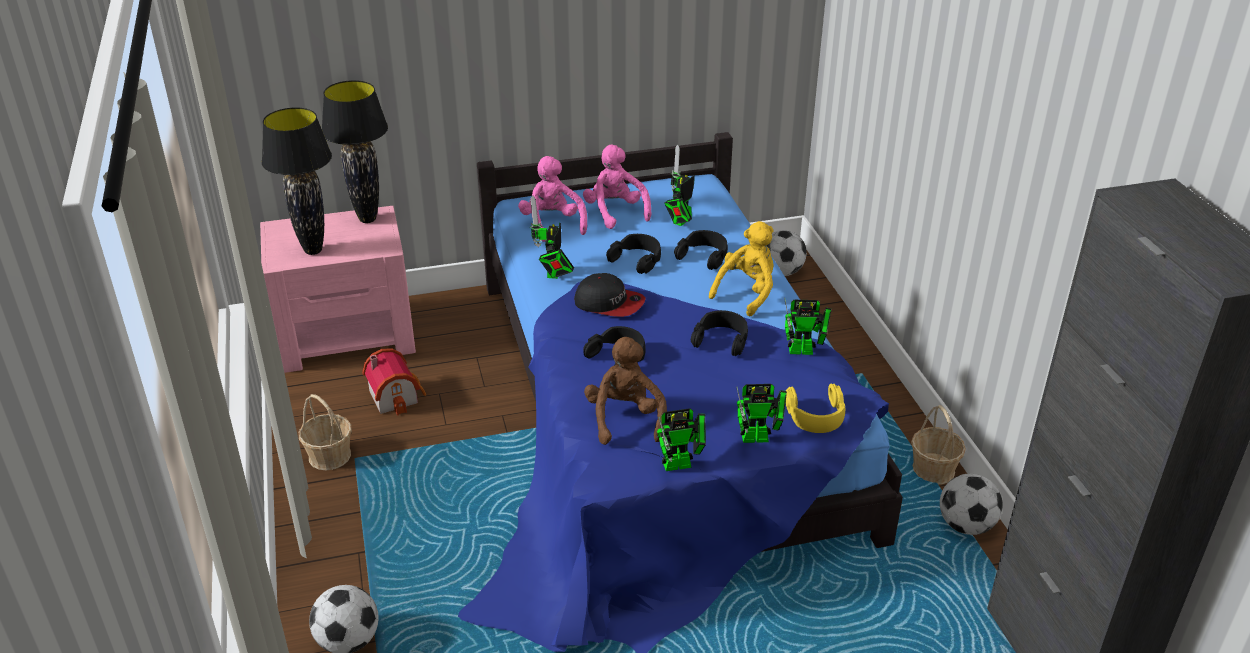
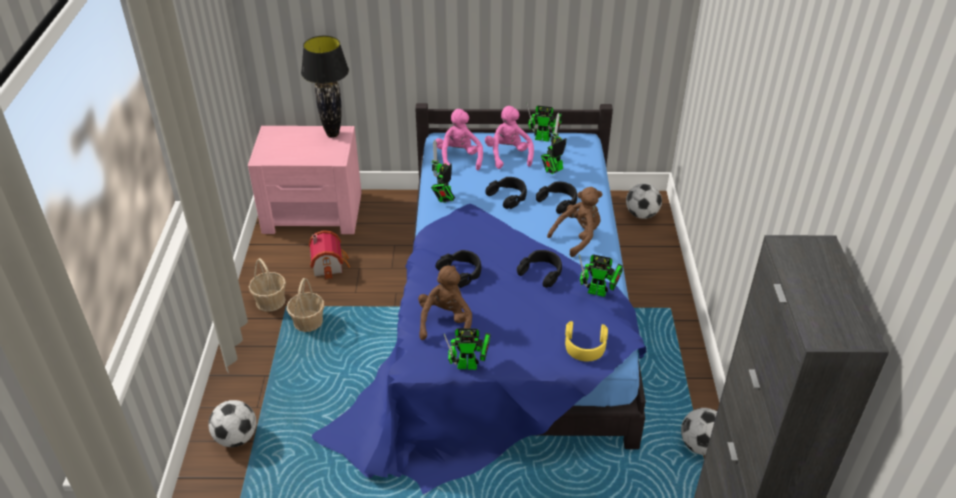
camera: 15 degrees right, 5 degrees up
black table lamp [262,107,332,255] -> none
cap [574,273,646,317] -> none
yellow plush toy [709,221,774,317] -> brown plush toy [547,187,603,257]
toy robot [736,384,787,443] -> toy robot moved to [526,102,562,142]
basket [911,405,966,485] -> basket moved to [287,278,324,332]

